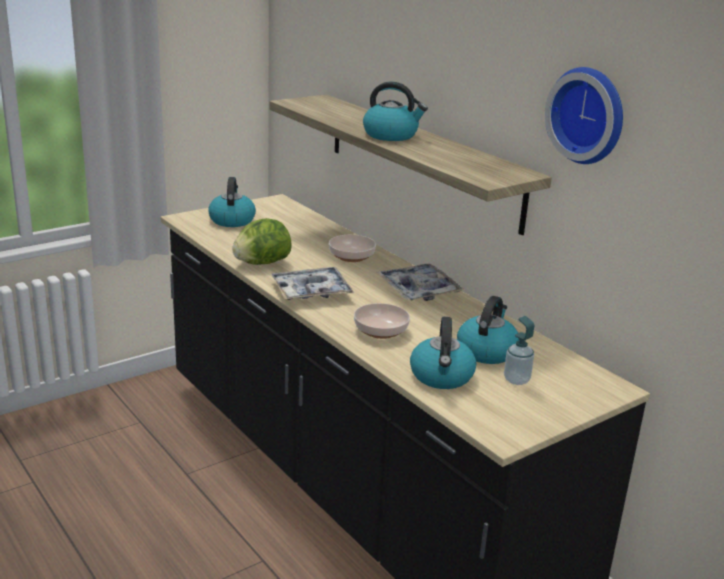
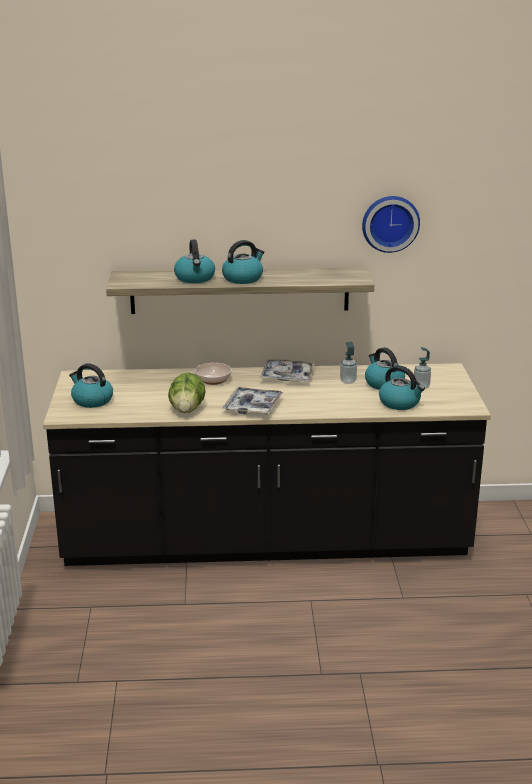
camera: 55 degrees left, 0 degrees up
bowl [354,303,410,339] -> none
none -> kettle [174,239,215,283]
none -> soap dispenser [340,342,357,384]

